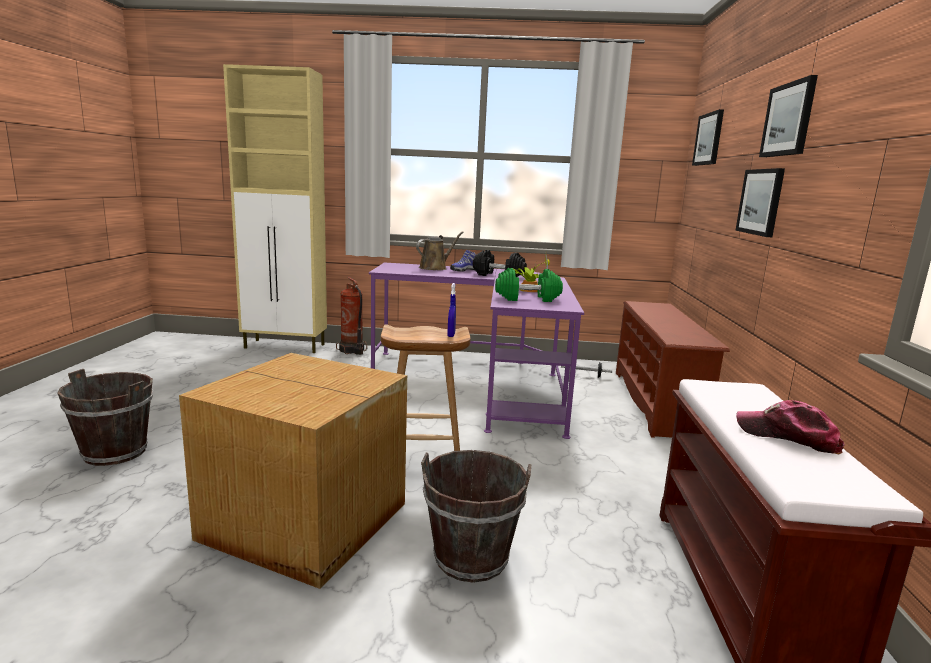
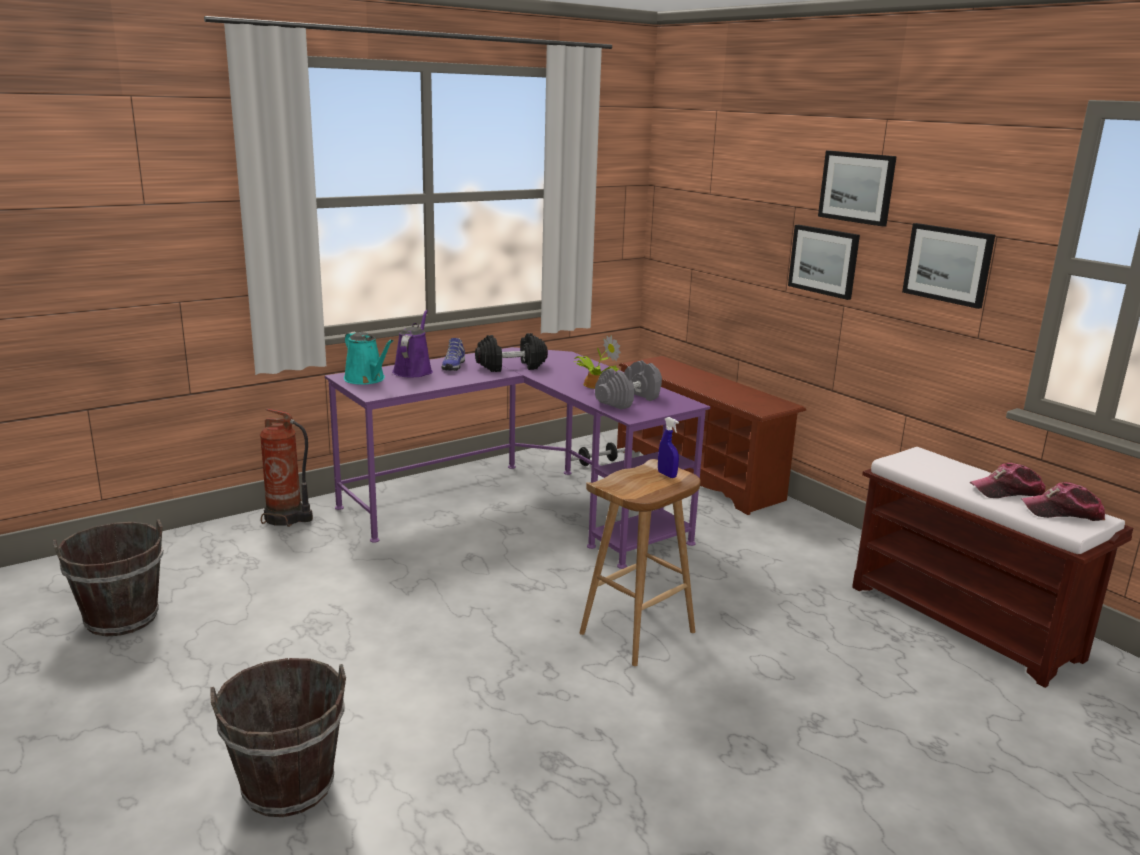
camera: 40 degrees left, 5 degrees up
cardboard box [179,353,407,589] -> none
beige cabinet [223,64,327,353] -> none
brown watering can [416,232,464,270] -> purple watering can [392,310,433,377]
brown bucket [421,450,531,582] -> brown bucket moved to [53,519,163,636]
green dumbbell [495,268,563,302] -> grey dumbbell [595,360,662,410]
picture [692,109,724,166] -> picture moved to [902,223,995,309]
none -> turquoise watering can [344,332,393,385]
none -> cap [1021,482,1105,521]

